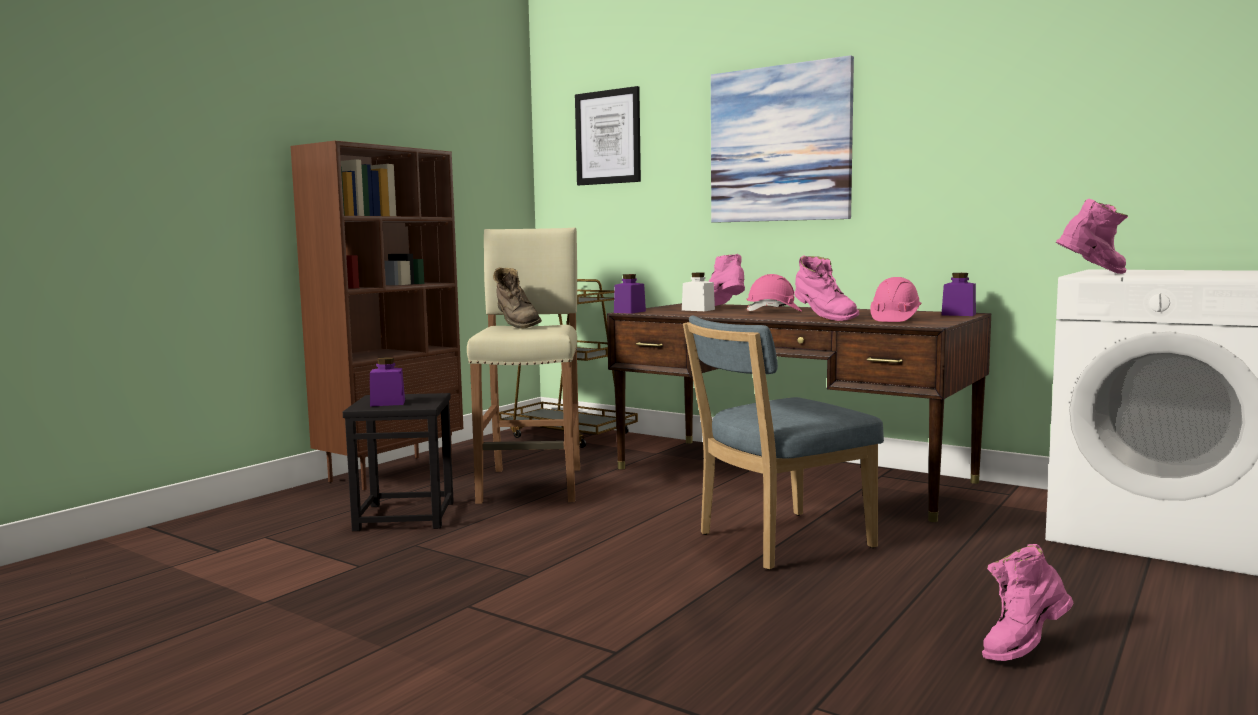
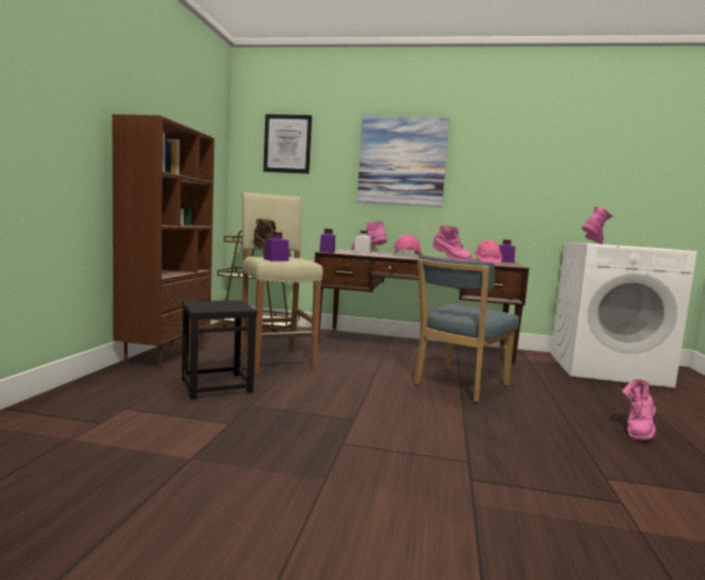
camera: 25 degrees left, 0 degrees up
purple jar [370,357,405,407] -> purple jar moved to [264,232,289,261]

